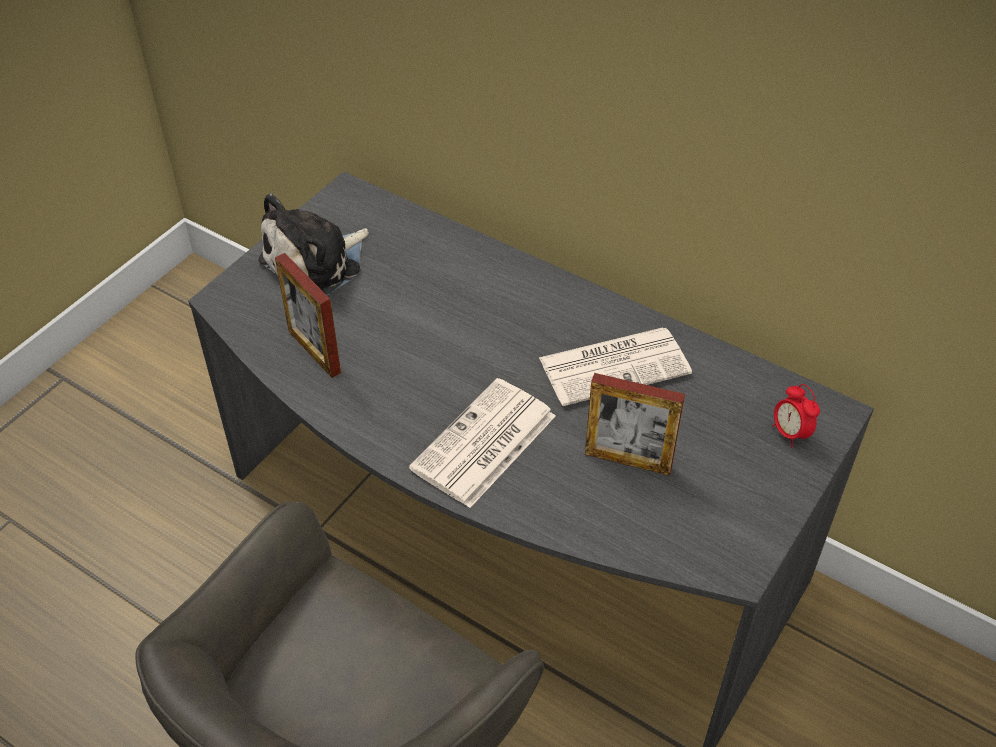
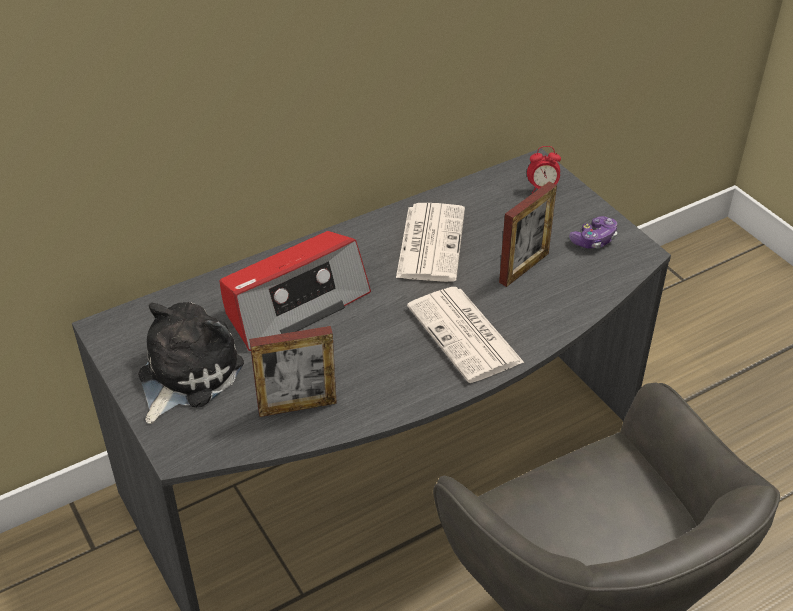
camera: 65 degrees left, 5 degrees down
plush toy [258,193,369,295] -> plush toy turned 135 degrees counterclockwise [138,302,244,424]
none -> radio [219,231,371,351]
none -> game controller [569,216,617,249]

